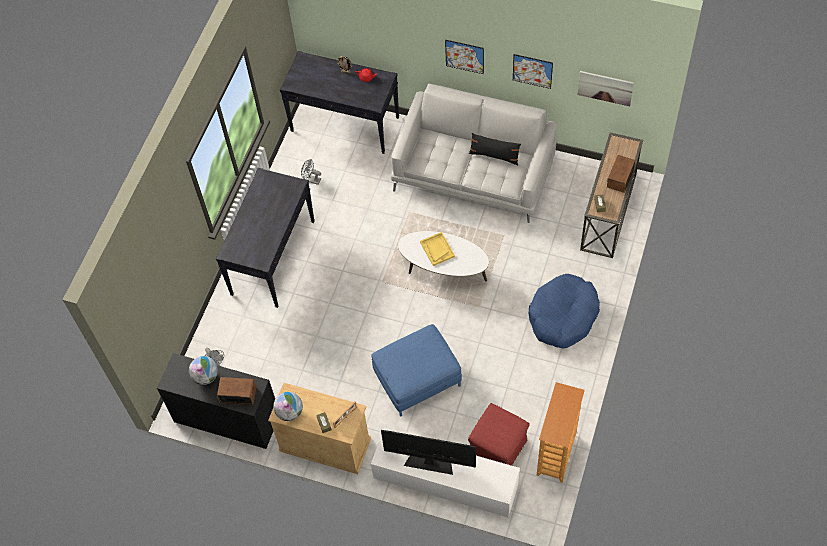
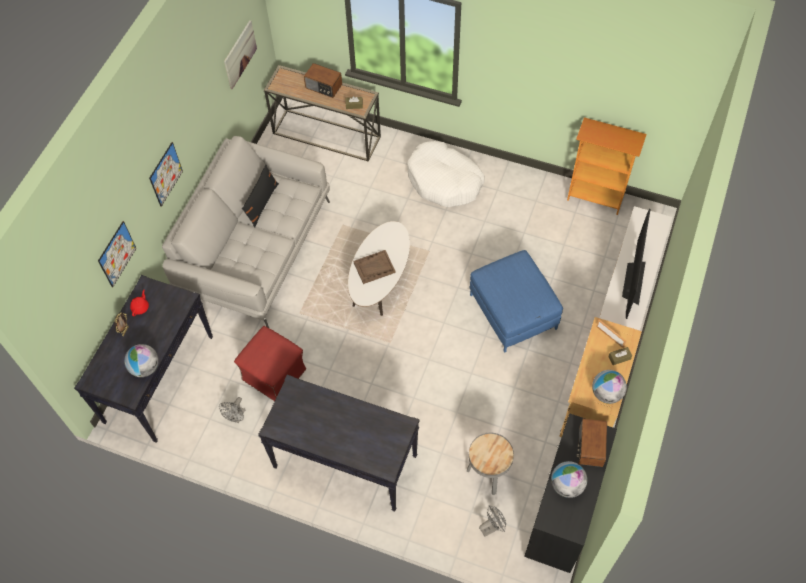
camera: 90 degrees left, 0 degrees up
yellow tray [420,232,455,266] -> brown tray [353,250,395,284]
red ottoman [468,403,530,466] -> red ottoman moved to [234,326,306,401]
picture [513,54,553,89] -> picture moved to [98,221,136,287]
blue dog bed [529,274,600,348] -> white dog bed [407,141,485,207]
none -> globe [124,344,159,377]
none -> grey side table [467,433,514,495]

